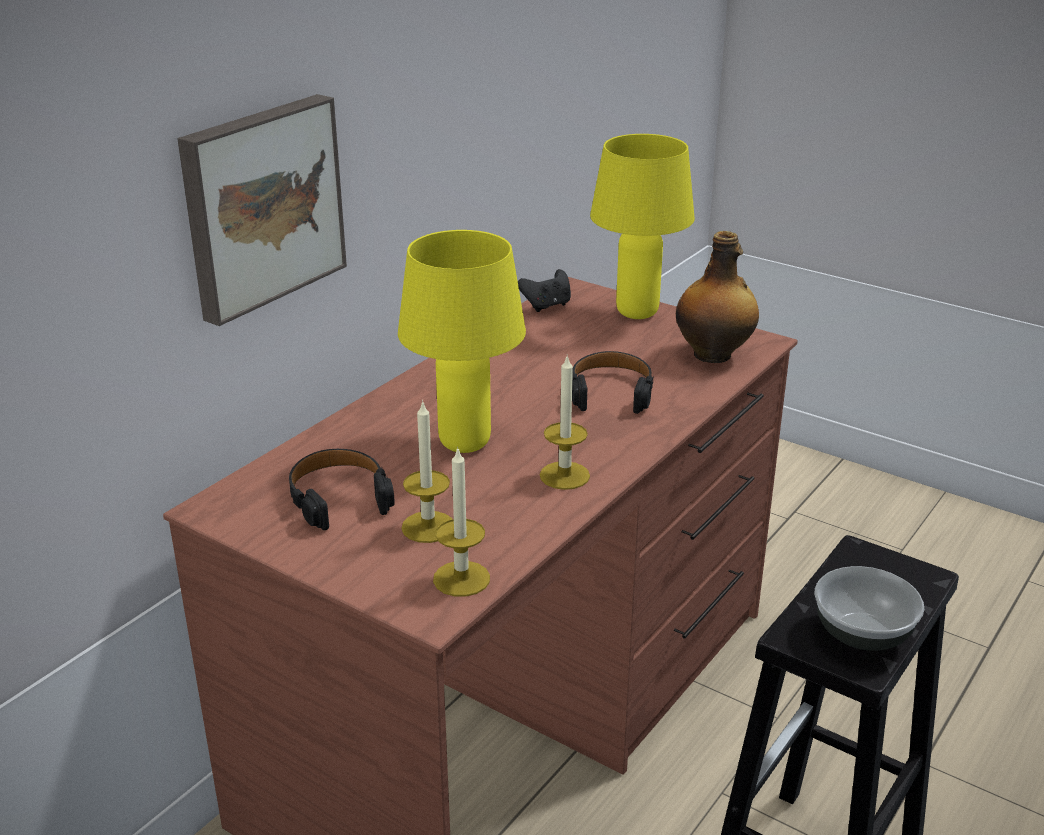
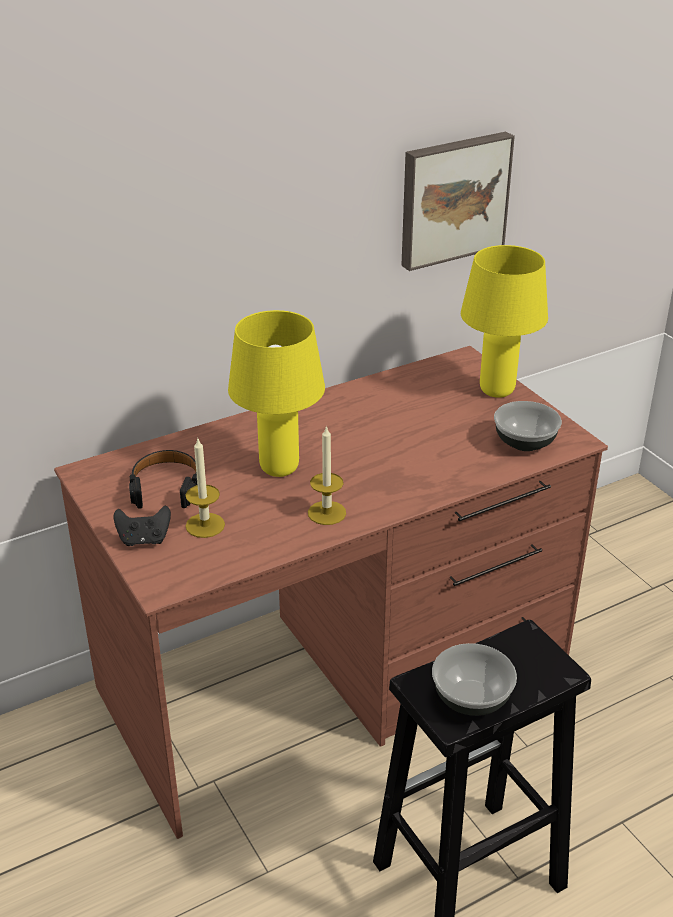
camera: 25 degrees right, 5 degrees up
picture [177,94,347,326] -> picture moved to [401,132,515,271]
candle [433,446,490,597] -> none
black game controller [518,269,571,312] -> black game controller moved to [114,506,171,546]
black headphones [572,351,653,414] -> none
bottle [676,231,759,363] -> bowl [494,401,562,451]

